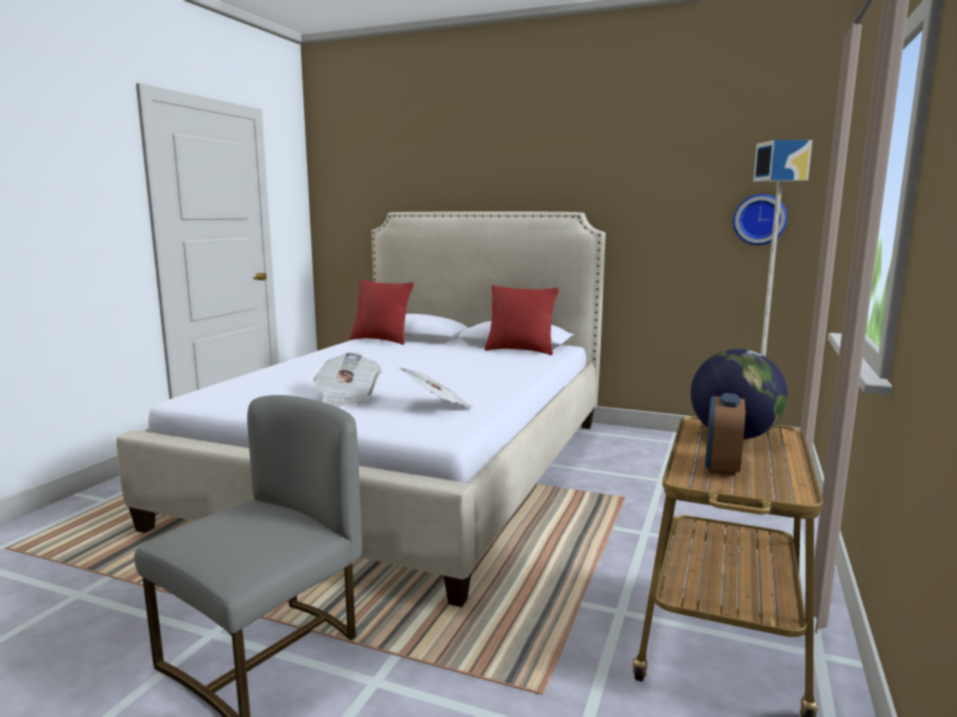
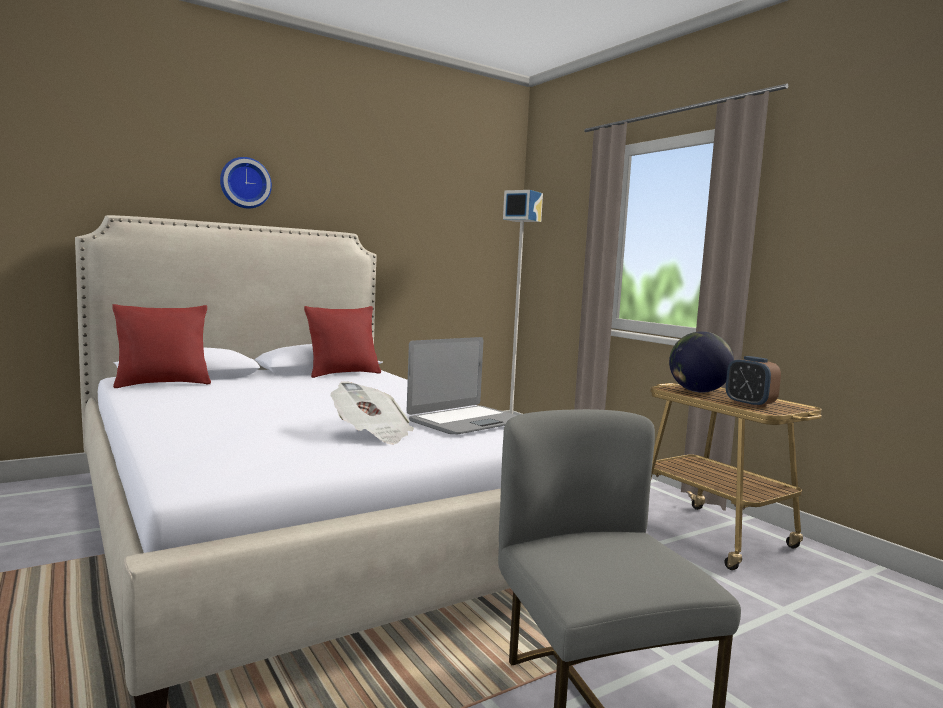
camera: 55 degrees left, 5 degrees down
newspaper [399,368,474,408] -> laptop [407,337,517,434]
wall clock [733,194,787,245] -> wall clock moved to [220,157,272,209]

